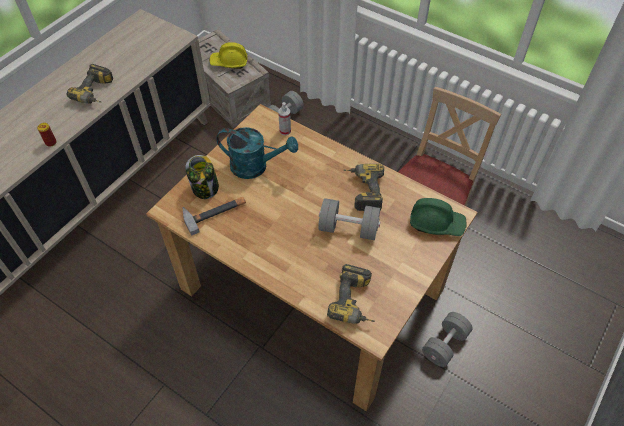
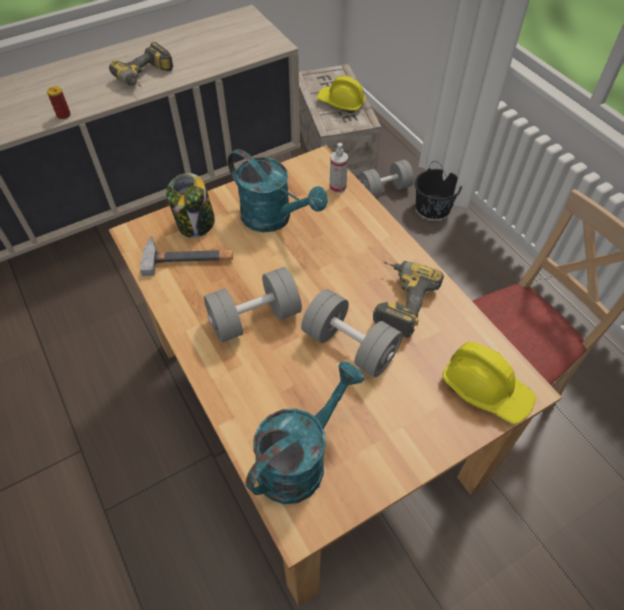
camera: 25 degrees right, 0 degrees up
power drill [327,264,375,324] -> turquoise watering can [246,361,365,504]
green hard hat [410,198,467,236] -> yellow hard hat [442,342,536,424]
grey dumbbell [422,312,473,367] -> grey dumbbell moved to [204,267,302,343]
none -> black bucket [415,161,462,219]

